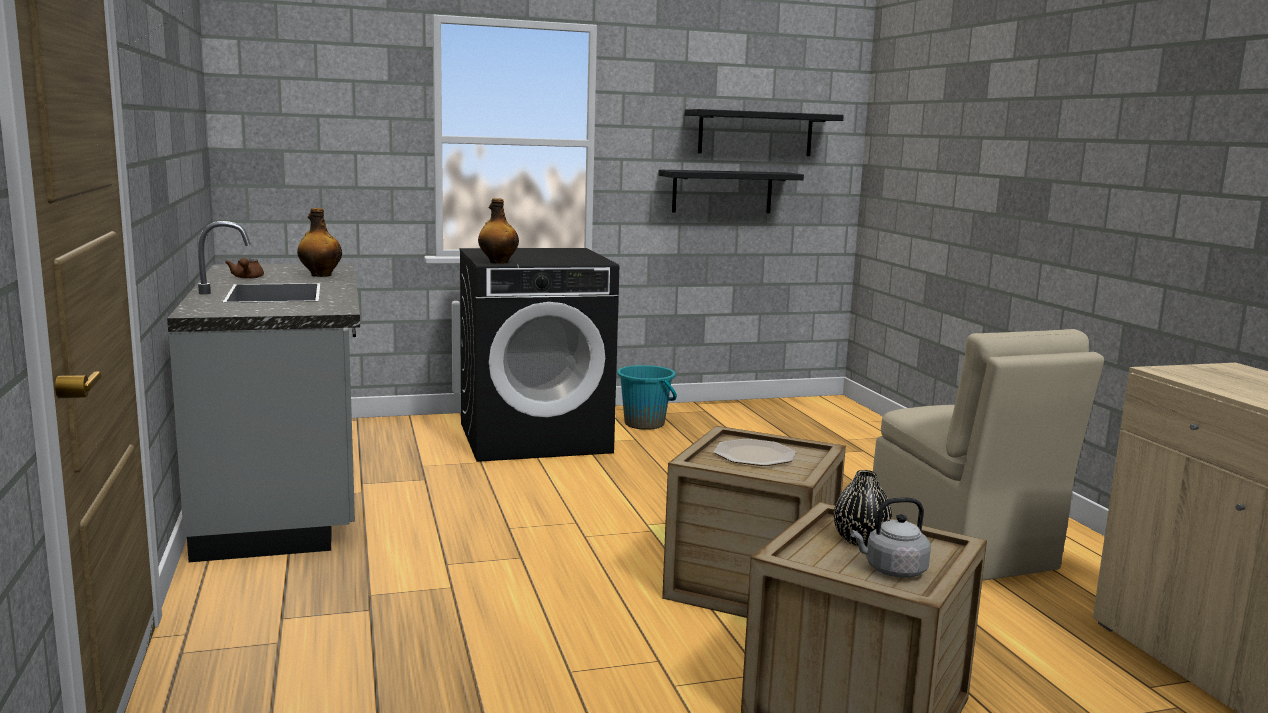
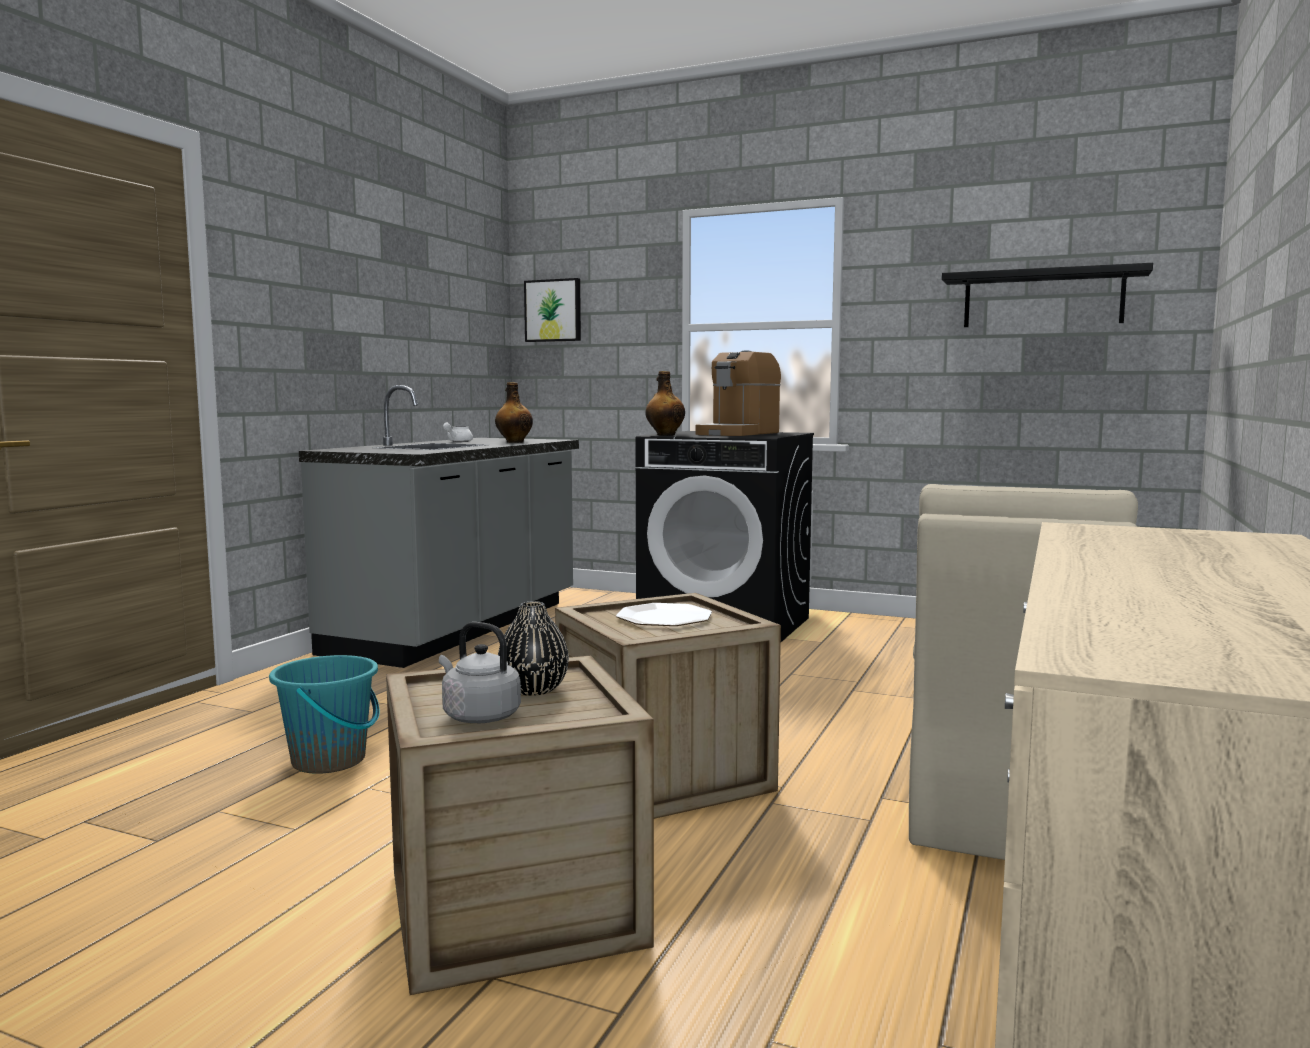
camera: 40 degrees right, 5 degrees down
brown teapot [225,258,264,279] -> white teapot [443,423,473,442]
turquoise bucket [617,365,677,430] -> turquoise bucket moved to [269,655,380,774]
black shelf [658,170,804,213] -> none
none -> picture [524,278,581,342]
none -> coffee machine [696,350,781,436]

